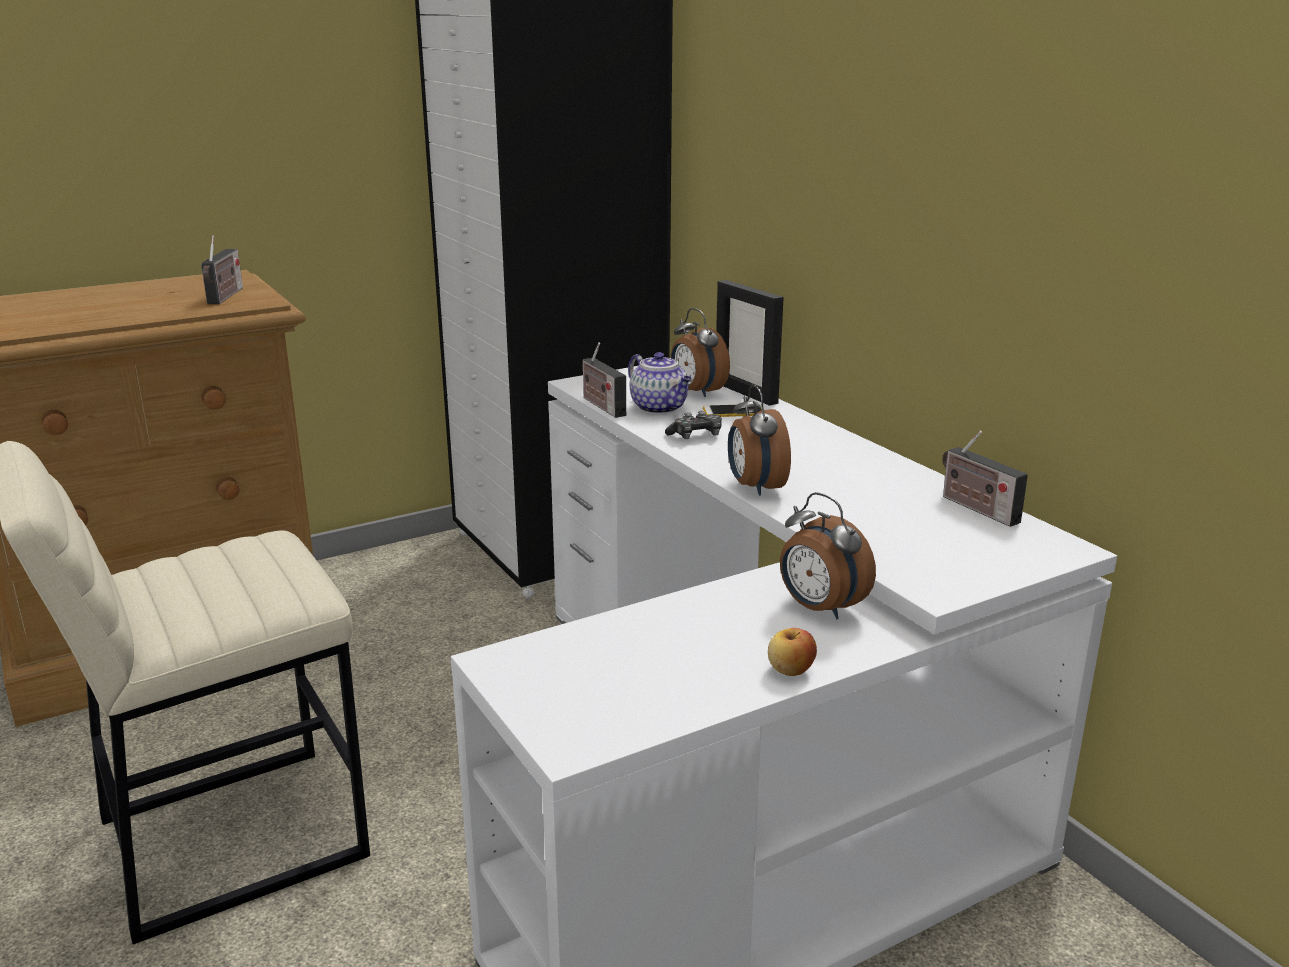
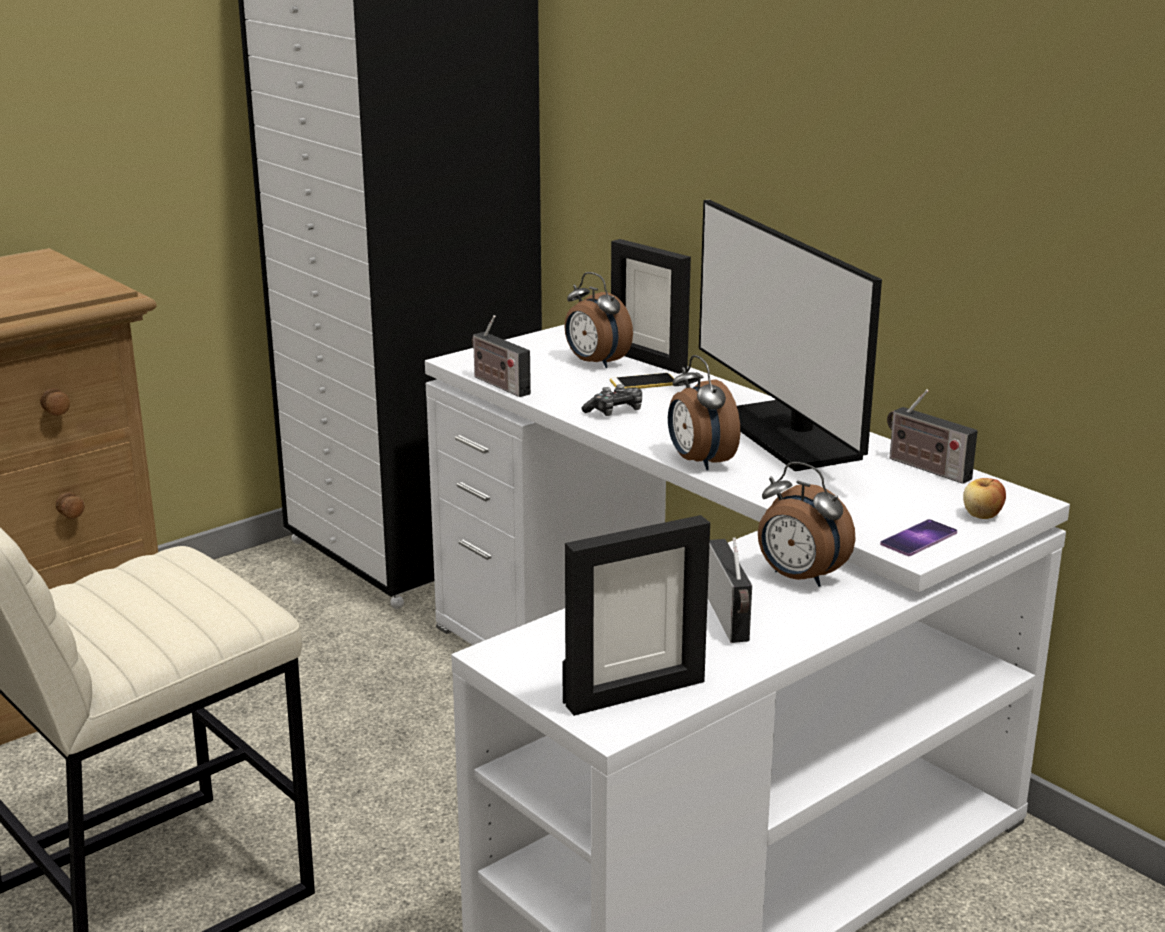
camera: 10 degrees left, 0 degrees up
radio [201,235,243,304] -> radio moved to [708,537,752,643]
teapot [628,352,692,414] -> none
apple [768,628,817,676] -> apple moved to [963,478,1006,519]
none -> picture frame [562,515,710,716]
none -> monitor [699,200,882,471]
none -> phone [880,519,957,556]

